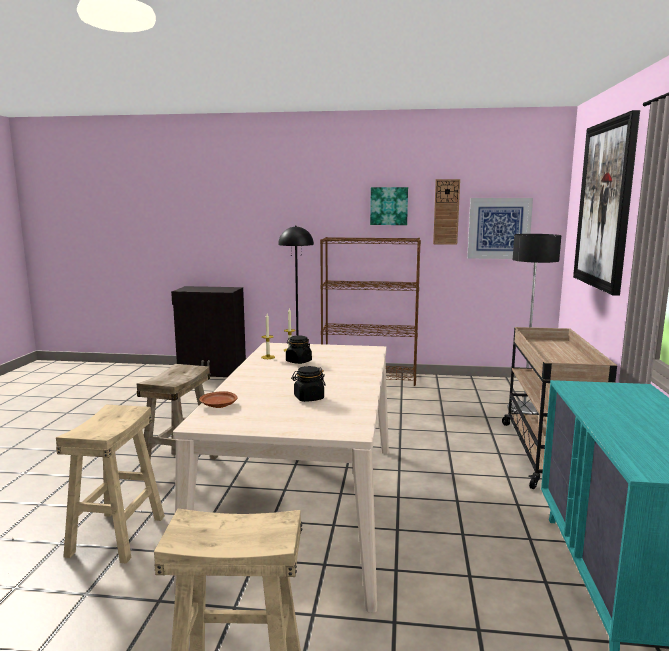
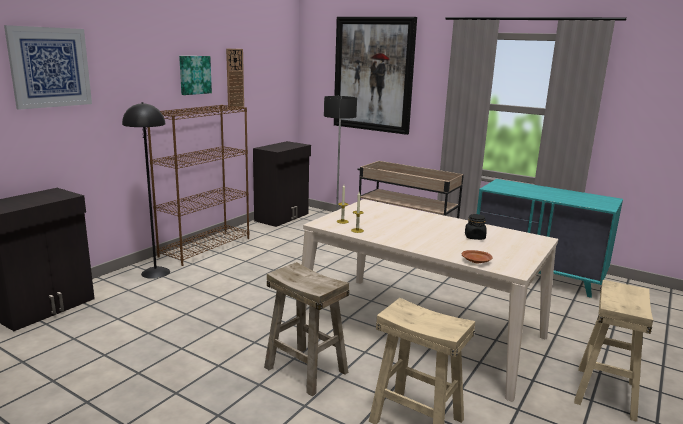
camera: 65 degrees left, 5 degrees up
black jar [286,336,312,364] -> none
picture [467,198,533,259] -> picture moved to [4,25,92,110]
none -> black cabinet [253,141,311,227]

